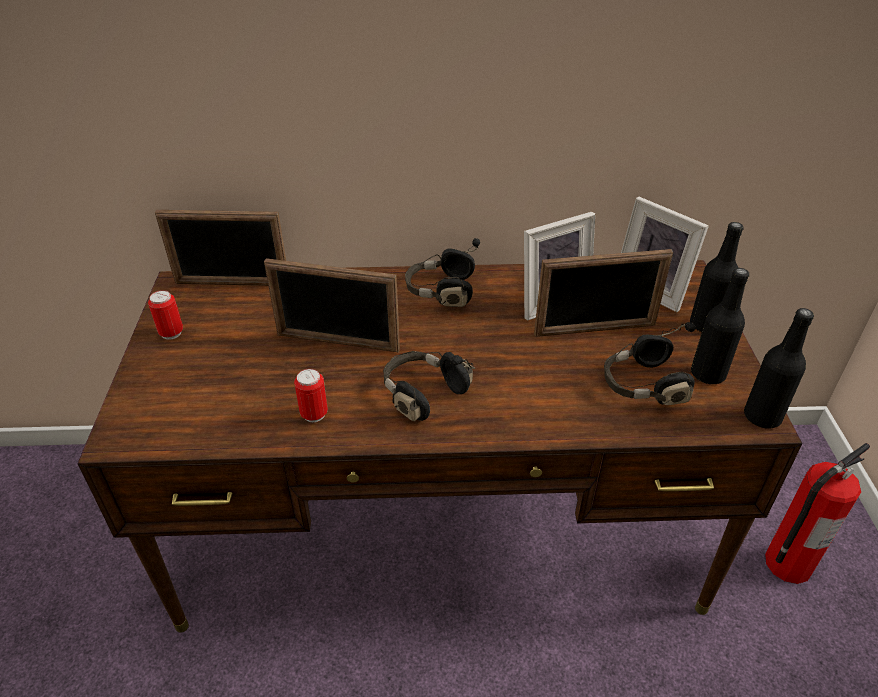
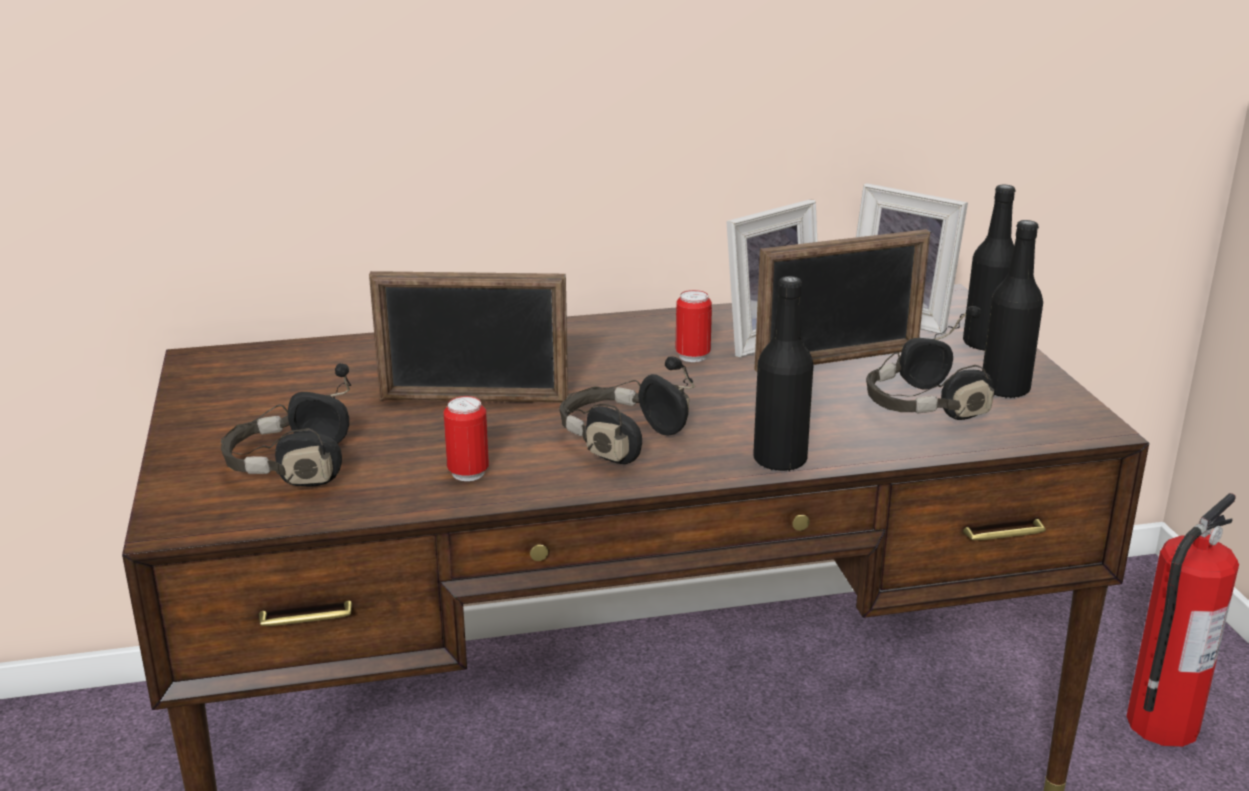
camera: 10 degrees left, 15 degrees down
can [148,290,183,340] -> can moved to [675,290,712,362]
picture frame [155,210,286,286] -> none
black headphones [405,238,480,307] -> black headphones moved to [221,363,351,487]
black bottle [744,308,814,429] -> black bottle moved to [753,276,814,471]

